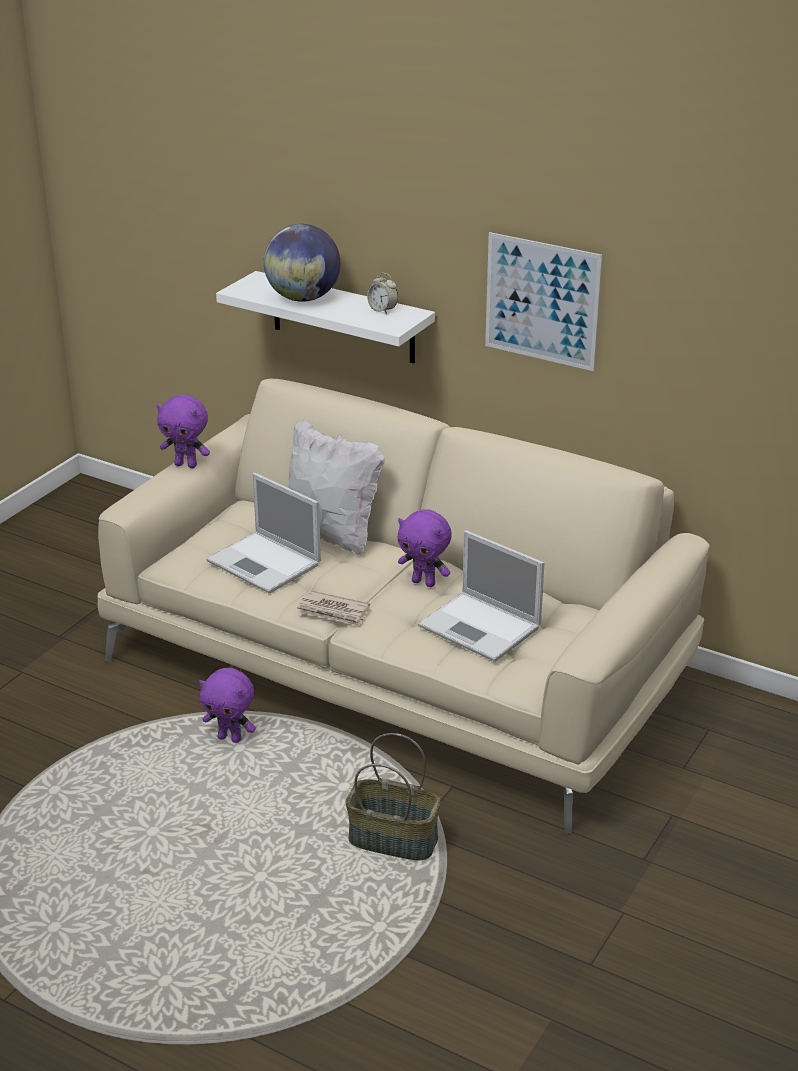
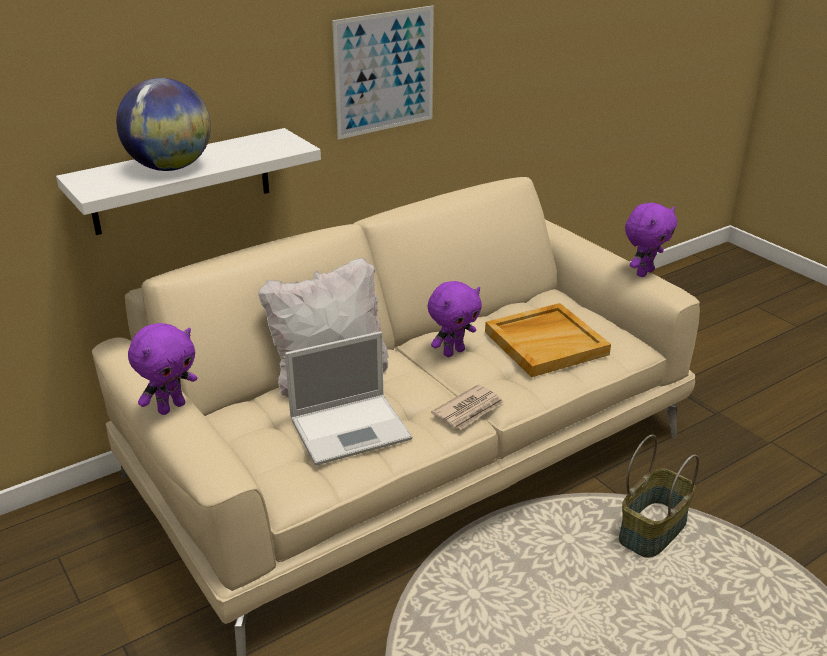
camera: 65 degrees left, 0 degrees up
purple plush toy [199,668,256,743] -> purple plush toy moved to [625,203,677,277]
alarm clock [367,273,398,314] -> none
laptop [418,530,544,662] -> beige tray [485,303,611,377]

